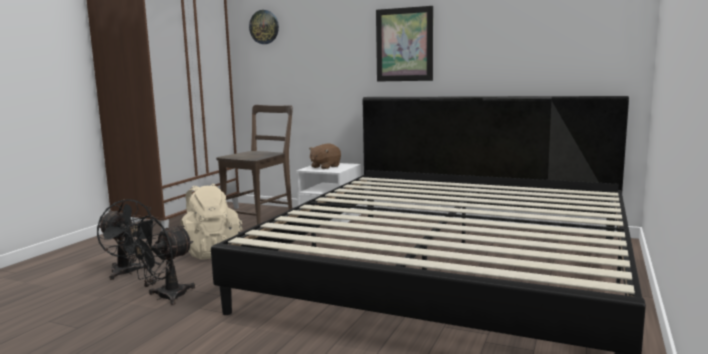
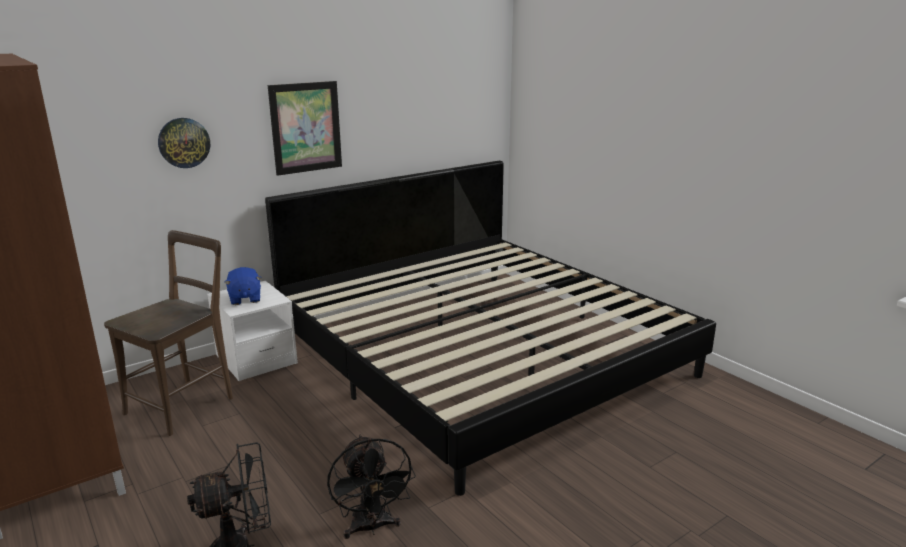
camera: 60 degrees left, 10 degrees up
beige backpack [181,184,243,260] -> none
brown chair [216,105,293,225] -> brown chair turned 60 degrees clockwise [104,230,233,436]
wall clock [249,10,279,44] -> wall clock moved to [158,118,210,168]
brown plush toy [309,144,341,169] -> blue plush toy [224,267,262,305]

